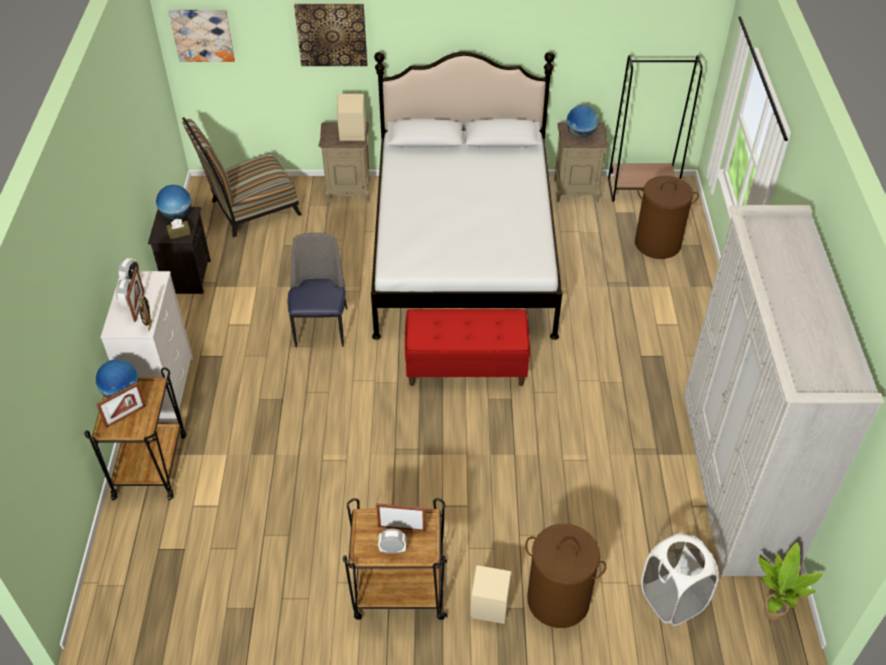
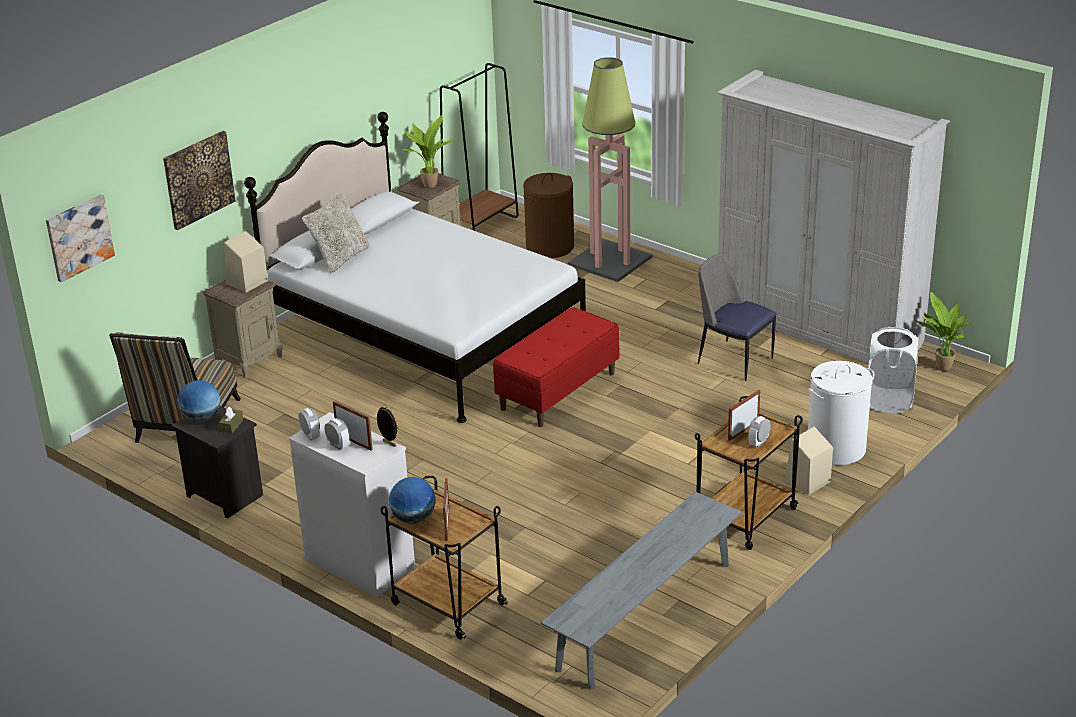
camera: 50 degrees left, 15 degrees down
chair [288,233,347,347] -> chair moved to [698,253,776,381]
brown laundry basket [525,524,606,628] -> white laundry basket [808,361,874,465]
globe [566,105,598,138] -> potted plant [402,115,454,188]
none -> beige pillow [302,193,369,273]
none -> grey bench [541,492,742,690]
none -> floor lamp [568,57,652,282]

